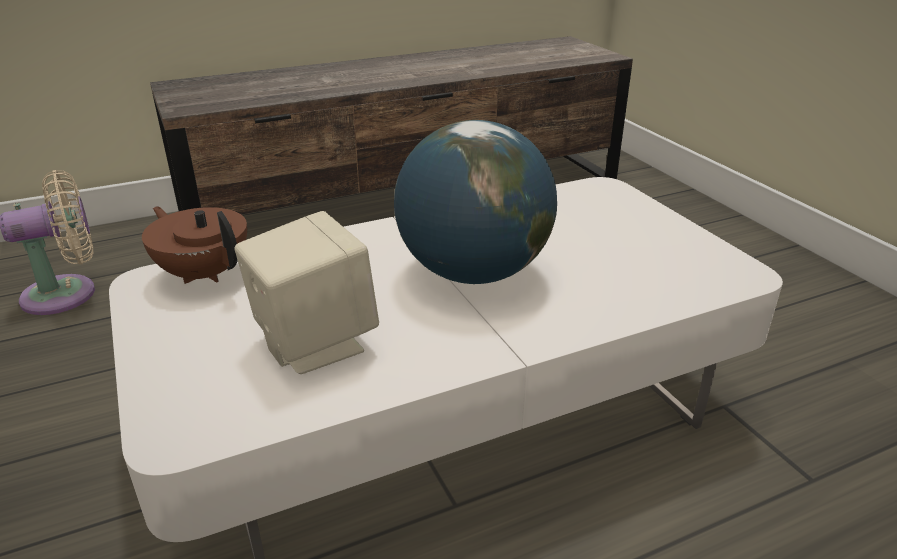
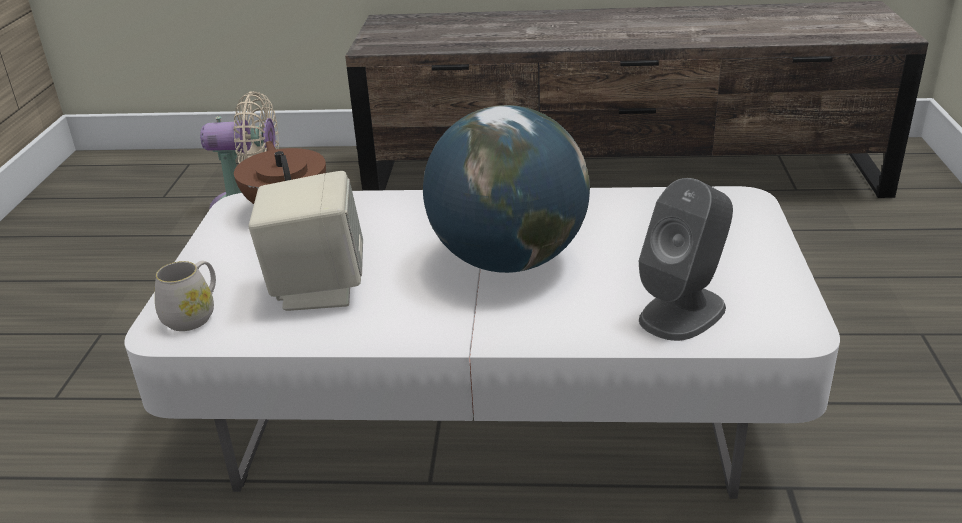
camera: 30 degrees right, 0 degrees up
none -> white mug [155,261,216,331]
none -> grey speaker [639,178,733,341]

